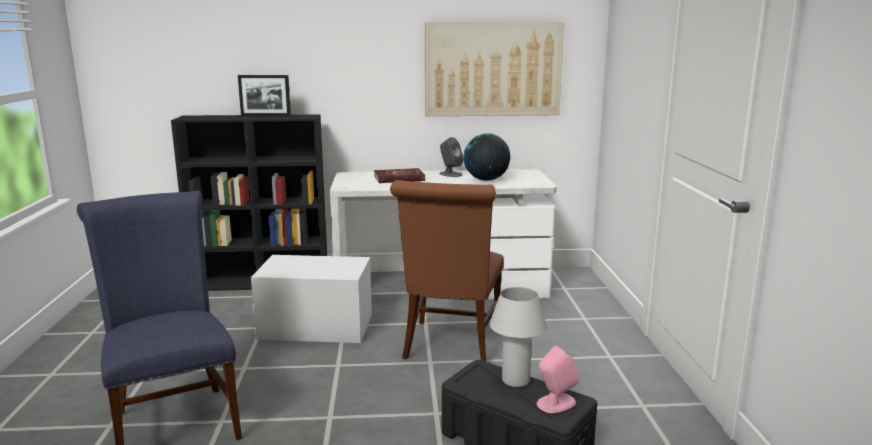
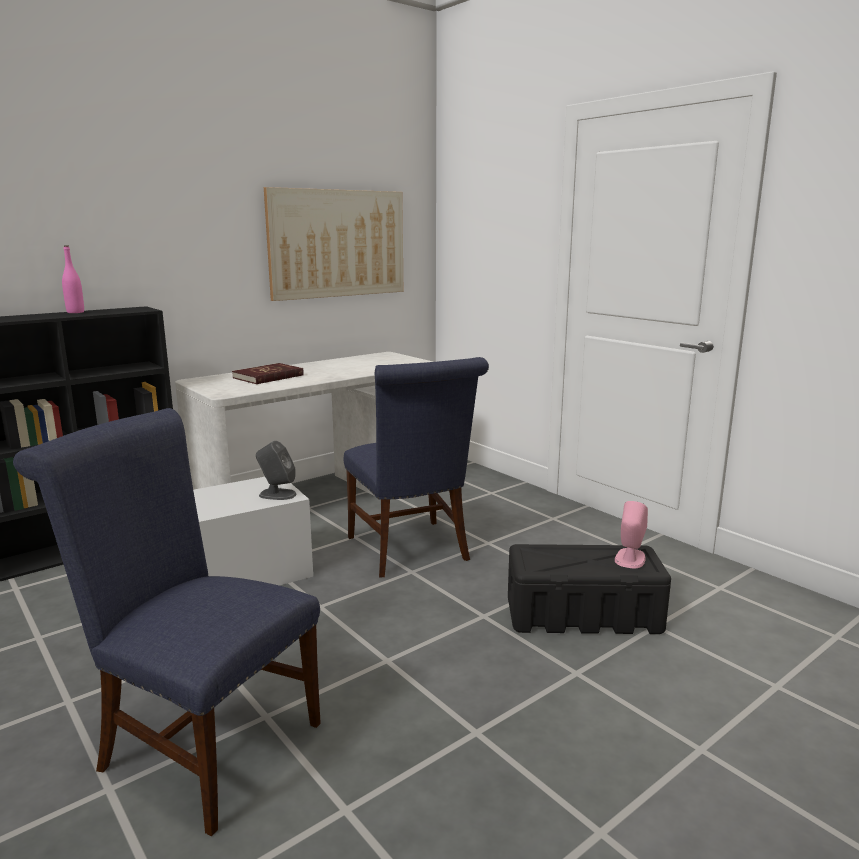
camera: 35 degrees left, 0 degrees up
picture frame [238,75,291,116] -> pink bottle [62,245,84,313]
brown chair [390,180,504,362] -> blue chair [344,357,489,577]
grey speaker [440,137,463,177] -> grey speaker moved to [256,441,297,500]
globe [463,133,510,181] -> none
white table lamp [489,287,547,387] -> none

